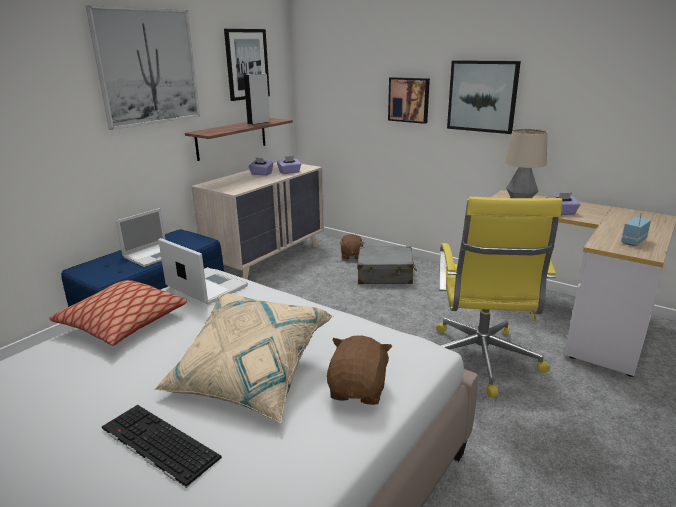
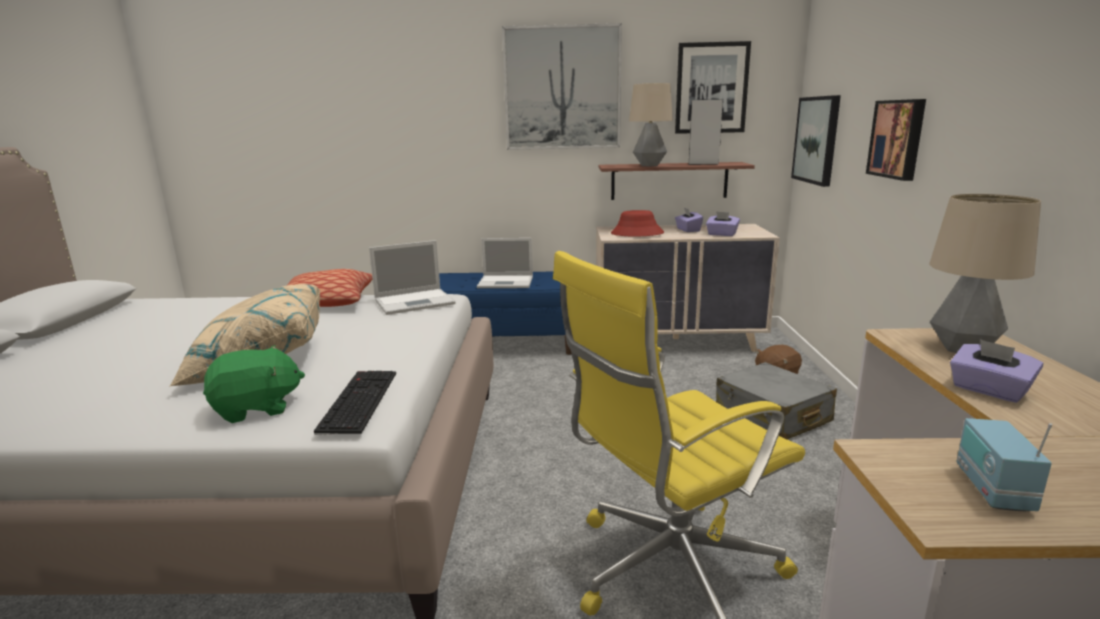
camera: 55 degrees right, 5 degrees down
keyboard [102,405,222,488] -> keyboard moved to [314,371,396,435]
laptop [158,238,248,305] -> laptop turned 60 degrees clockwise [369,240,456,315]
brown plush toy [327,336,392,405] -> green plush toy [203,345,305,423]
picture [447,60,521,134] -> picture moved to [791,95,841,187]
radio [621,213,651,246] -> radio turned 90 degrees counterclockwise [957,418,1052,511]
none -> red hat [611,210,664,236]
none -> table lamp [629,83,673,166]

